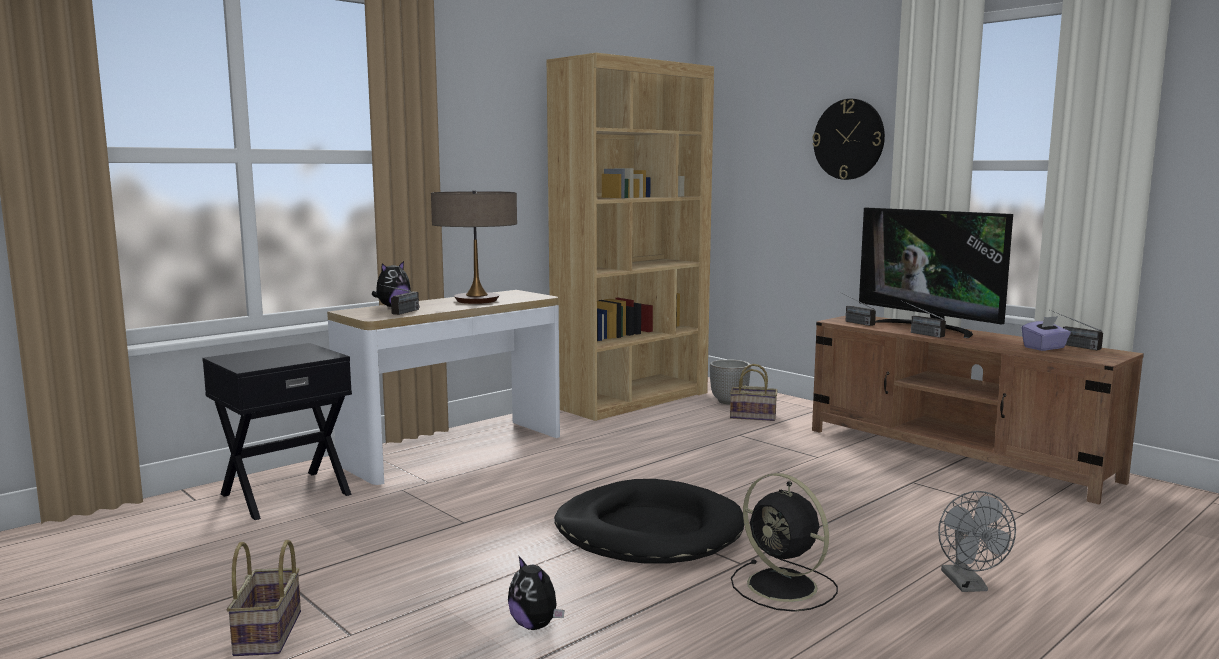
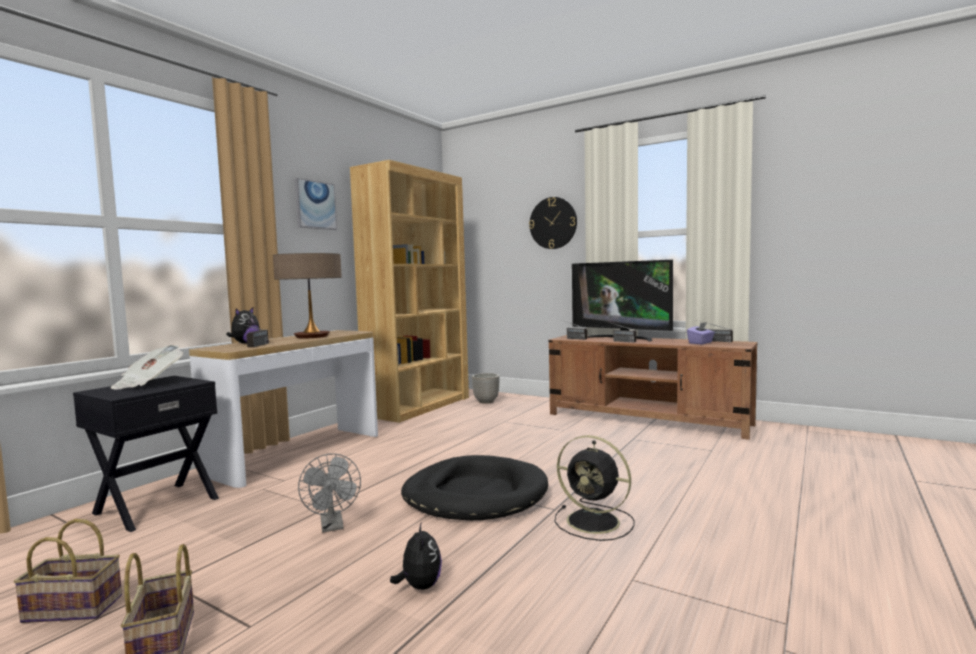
camera: 15 degrees left, 5 degrees down
plush toy [508,555,564,630] -> plush toy turned 135 degrees counterclockwise [390,521,442,590]
basket [730,364,778,421] -> basket moved to [13,519,122,623]
grey fan [938,491,1016,592] -> grey fan moved to [298,453,361,533]
none -> newspaper [110,345,183,390]
none -> picture [295,178,337,230]

